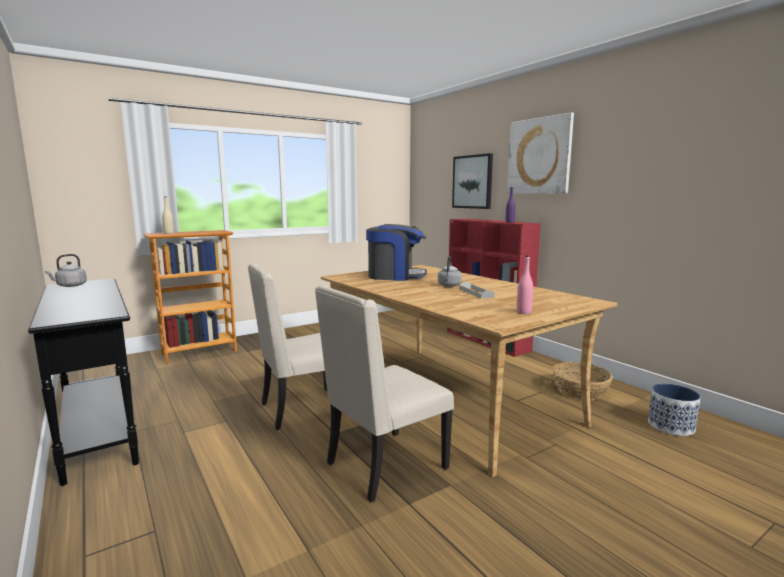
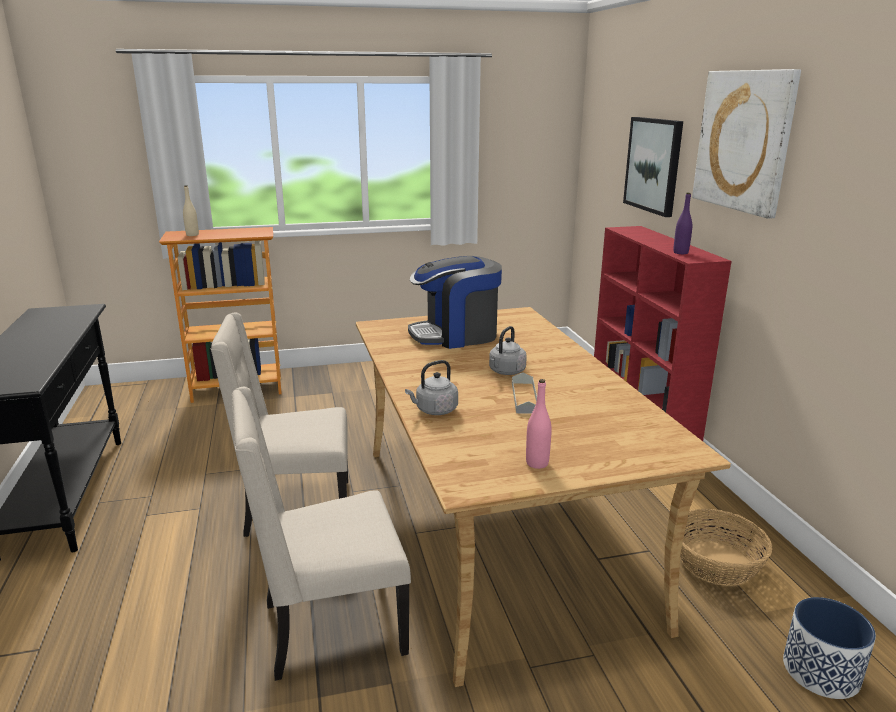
camera: 20 degrees right, 10 degrees up
grey kettle [45,254,87,287] -> grey kettle moved to [405,360,458,415]
coffee machine [366,224,427,281] -> coffee machine turned 135 degrees clockwise [408,256,502,349]

